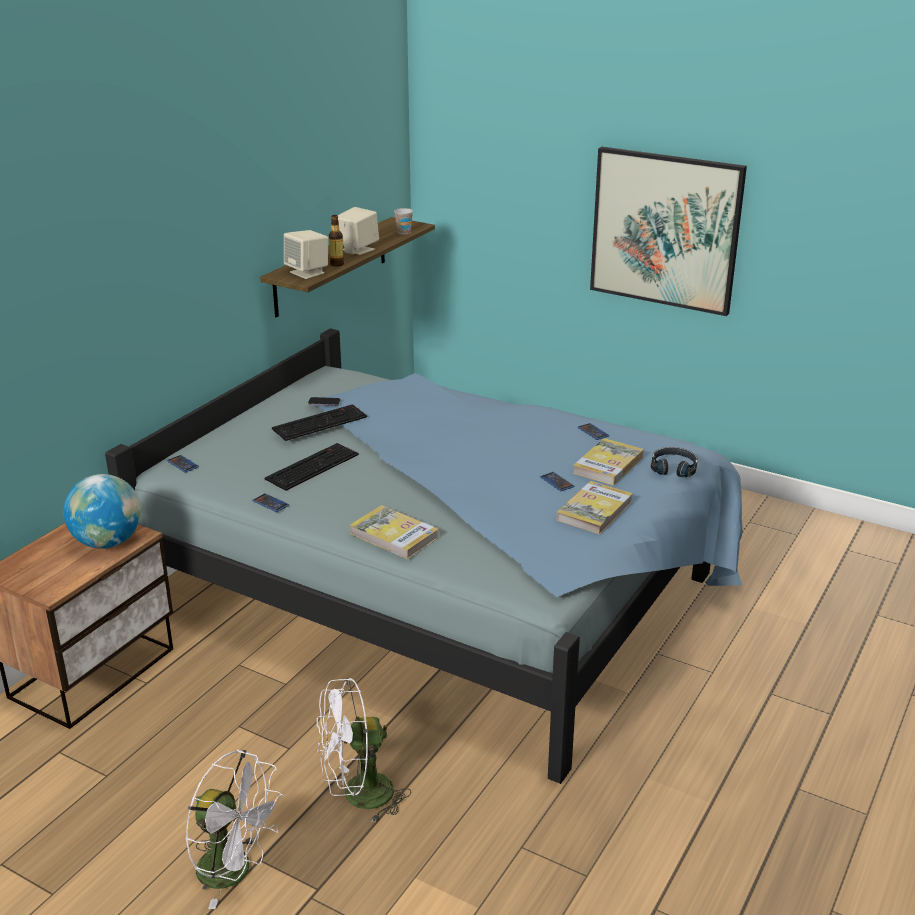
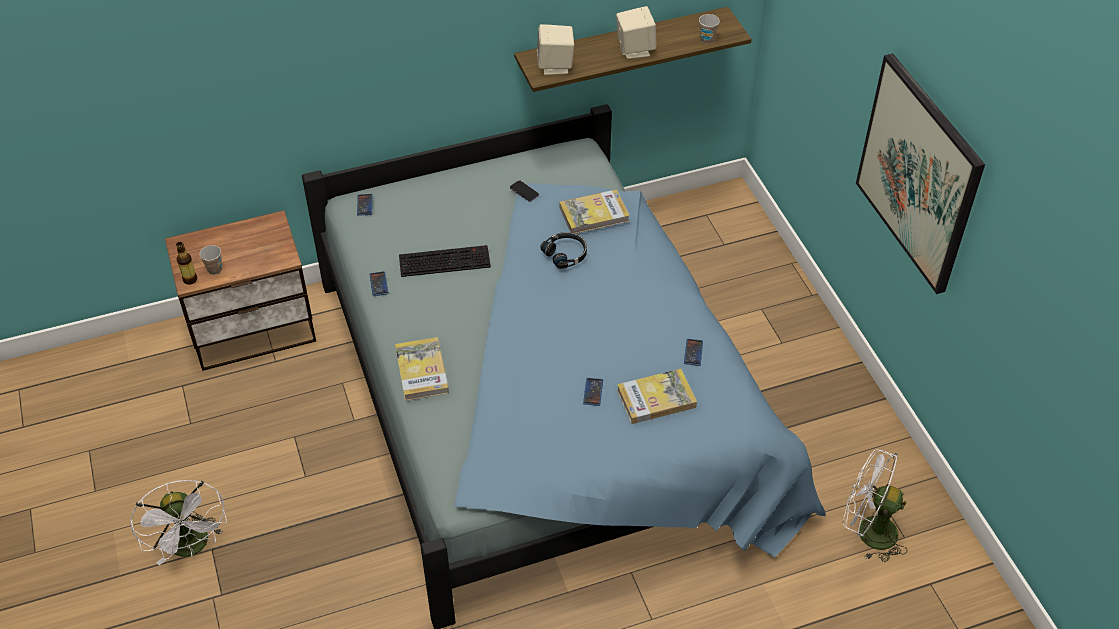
camera: 40 degrees right, 20 degrees up
globe [63,474,141,549] -> none
keyboard [272,404,367,441] -> none
white fan [317,678,411,824] -> white fan moved to [842,449,907,562]
bottle [329,215,344,267] -> bottle moved to [176,242,197,285]
book [556,481,633,535] -> book moved to [560,189,630,234]
black headphones [650,447,698,477] -> black headphones moved to [540,232,587,269]
none -> cup [199,245,222,275]

